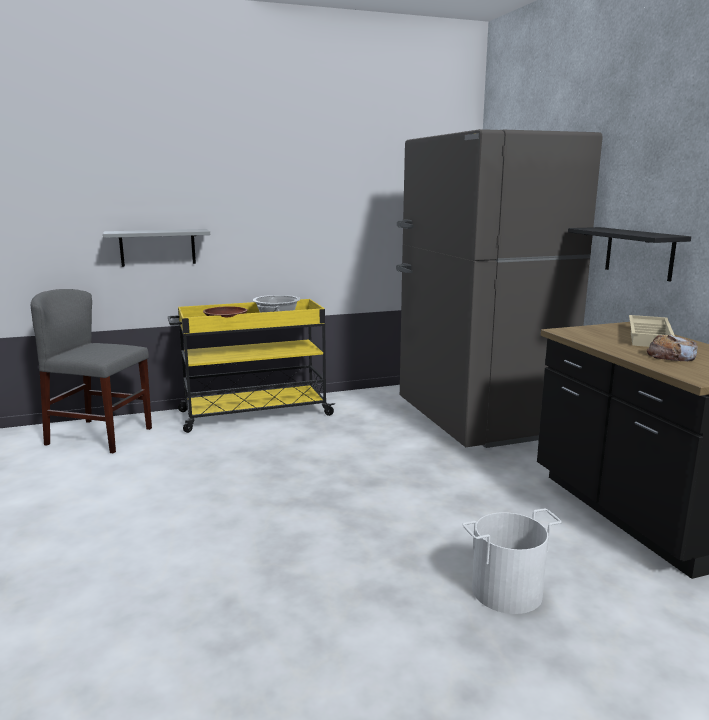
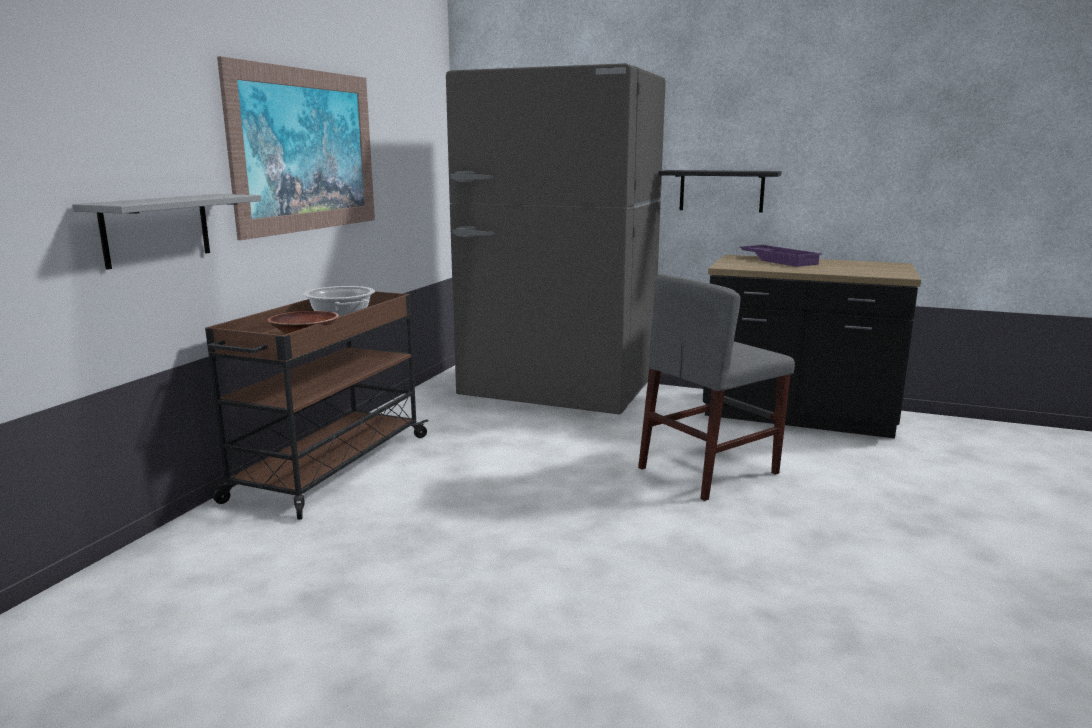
camera: 50 degrees left, 0 degrees up
grey chair [31,289,152,453] -> grey chair moved to [638,274,795,501]
yellow cart [168,299,336,433] -> brown cart [205,292,429,520]
white bucket [462,509,562,614] -> none
beige tray [629,315,675,347] -> purple tray [739,245,822,267]
bread [647,334,698,361] -> none
none -> picture [217,56,375,240]

